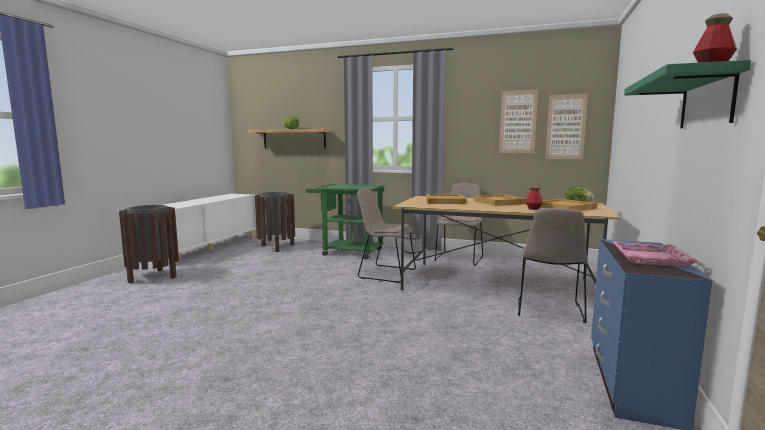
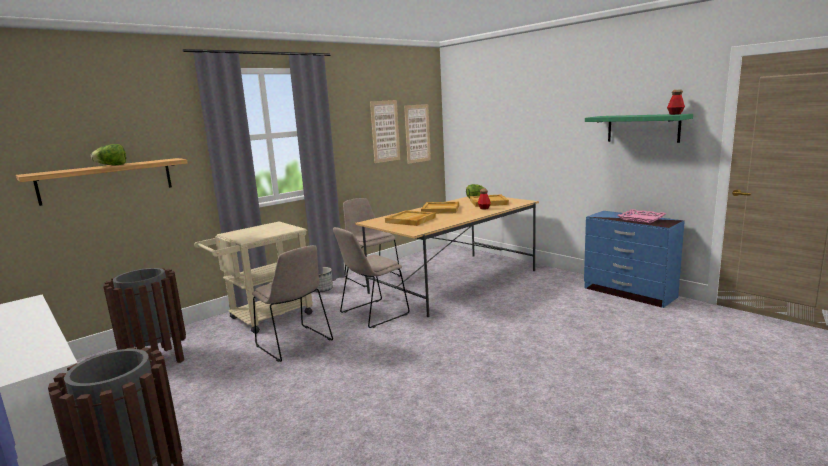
camera: 60 degrees left, 5 degrees up
green cart [306,184,385,259] -> beige cart [194,222,313,334]
beige chair [518,208,587,323] -> beige chair moved to [252,245,333,362]

